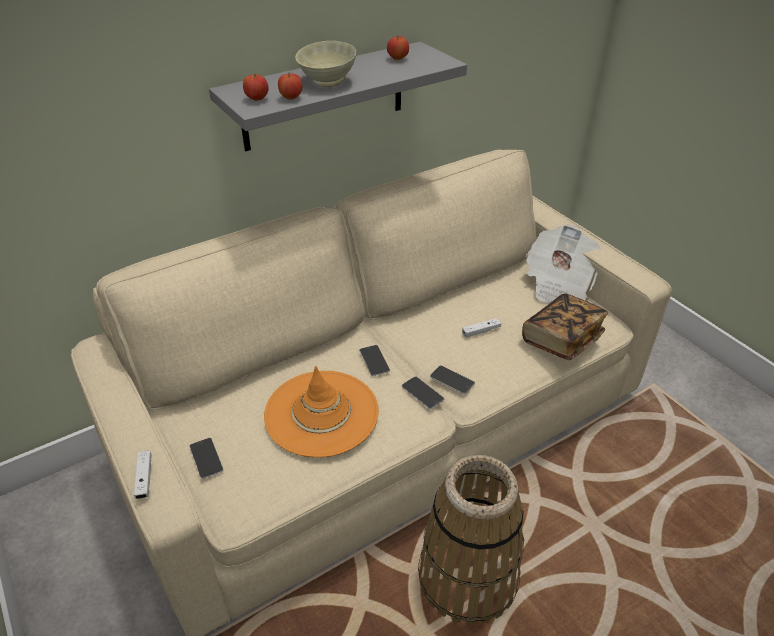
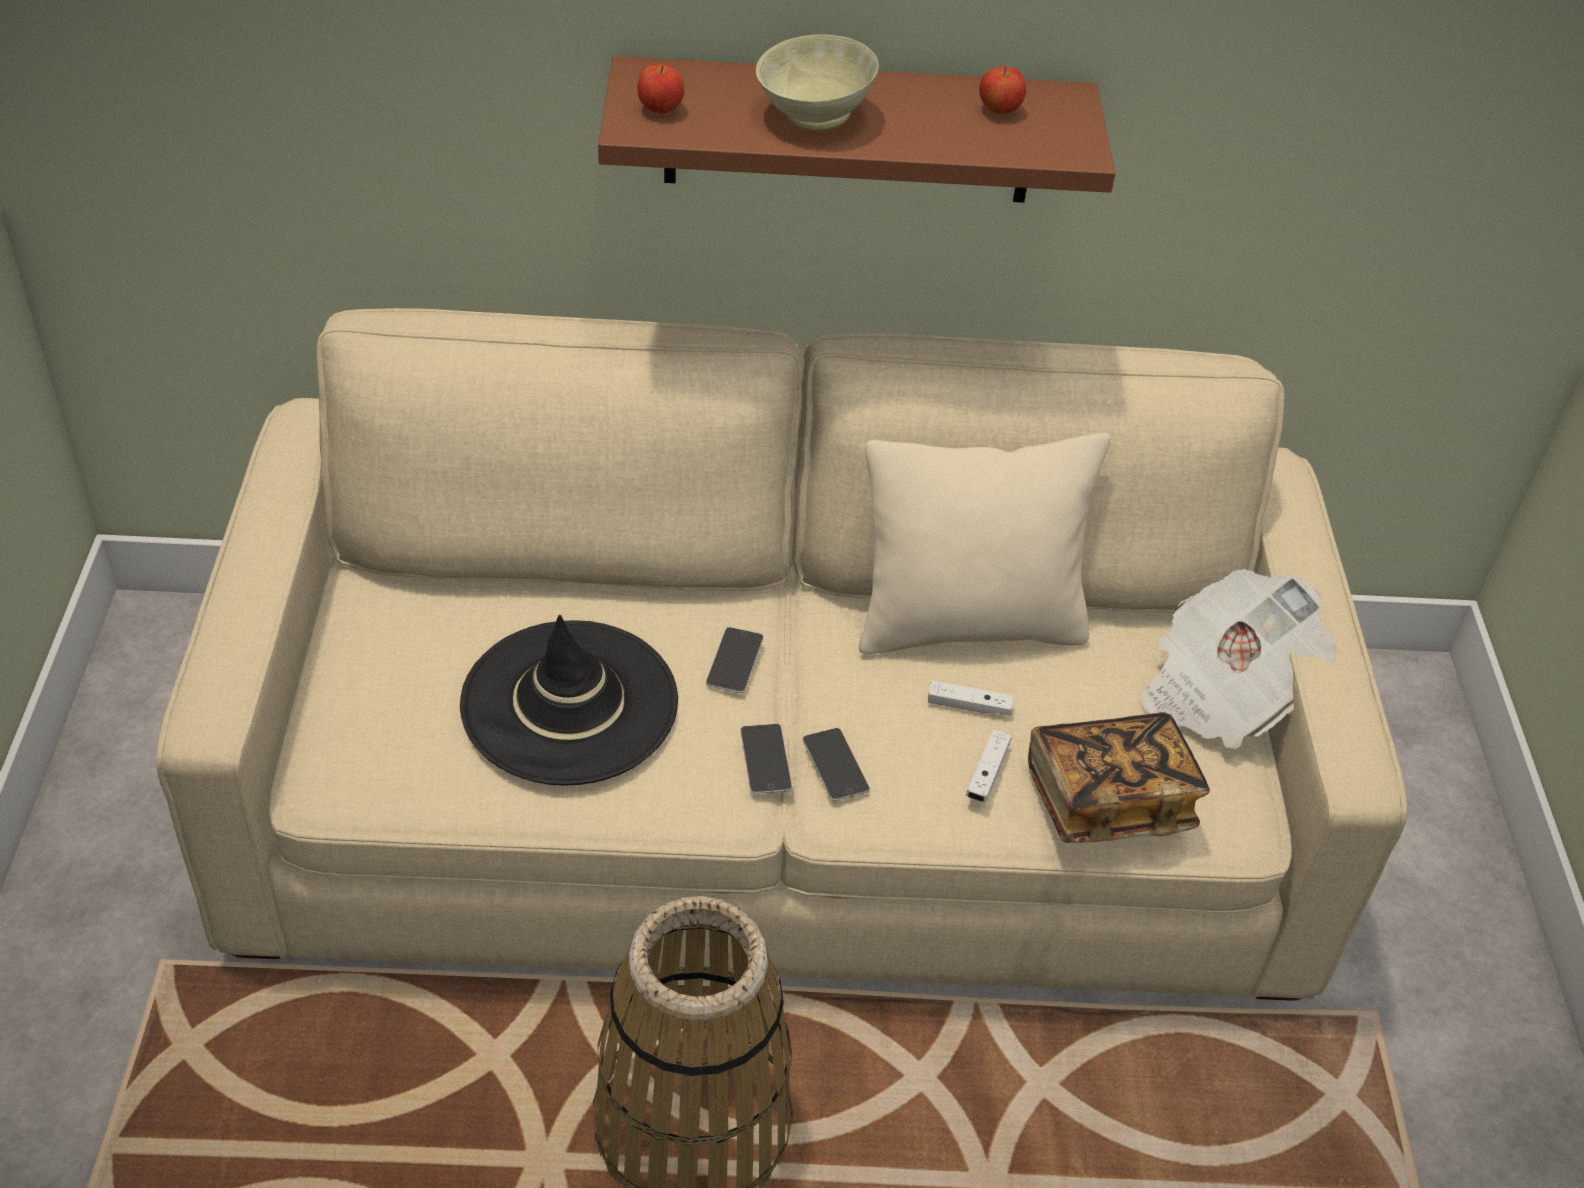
camera: 30 degrees right, 5 degrees up
white game controller [134,451,152,499] -> white game controller moved to [966,729,1012,802]
phone [189,438,224,479] -> none
grey shelf [209,42,467,151] -> brown shelf [598,56,1116,203]
orange hat [264,366,379,457] -> black hat [460,615,678,786]
apple [278,73,302,99] -> none
none -> beige pillow [859,433,1111,654]

